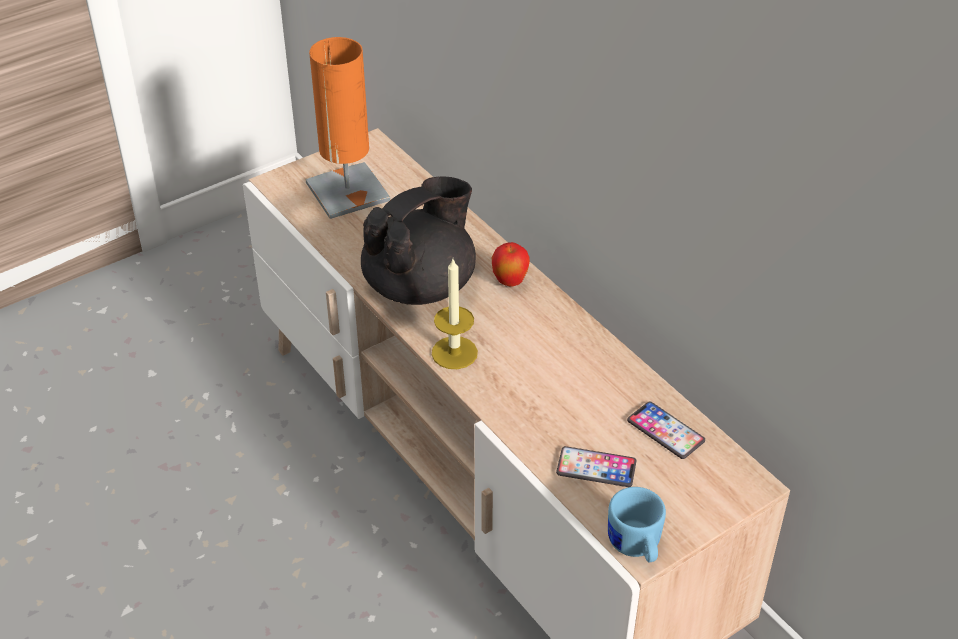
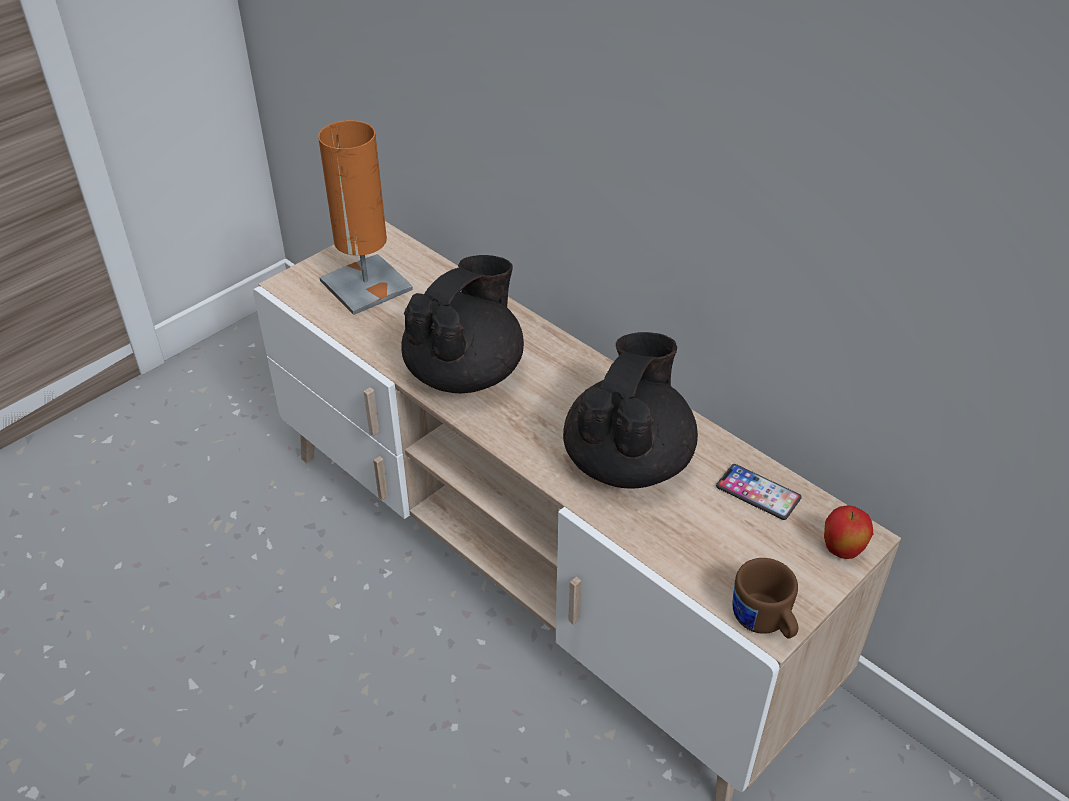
camera: 10 degrees left, 0 degrees up
candle [432,259,478,369] -> none
apple [492,242,530,286] -> apple moved to [824,505,873,559]
phone [556,446,636,487] -> none
blue mug [608,487,666,562] -> brown mug [732,558,798,638]
none -> black teapot [563,332,698,488]

